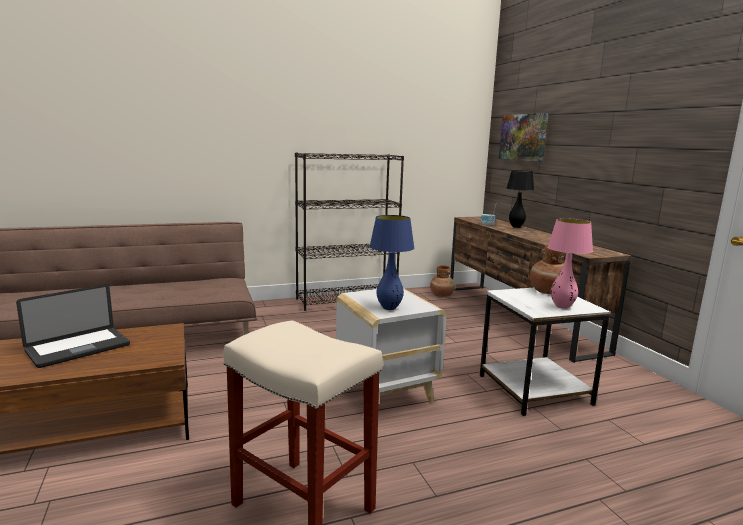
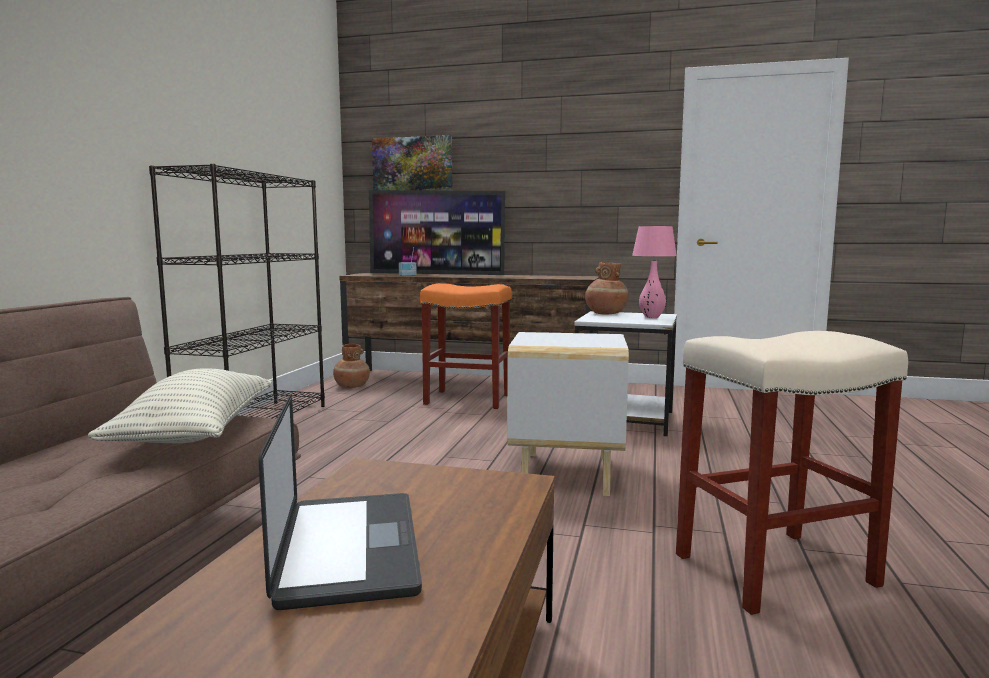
camera: 55 degrees left, 5 degrees down
blue table lamp [369,215,414,310] -> none
black table lamp [506,170,534,228] -> television [369,190,505,275]
none -> pillow [88,369,272,443]
none -> orange stool [420,283,512,409]

